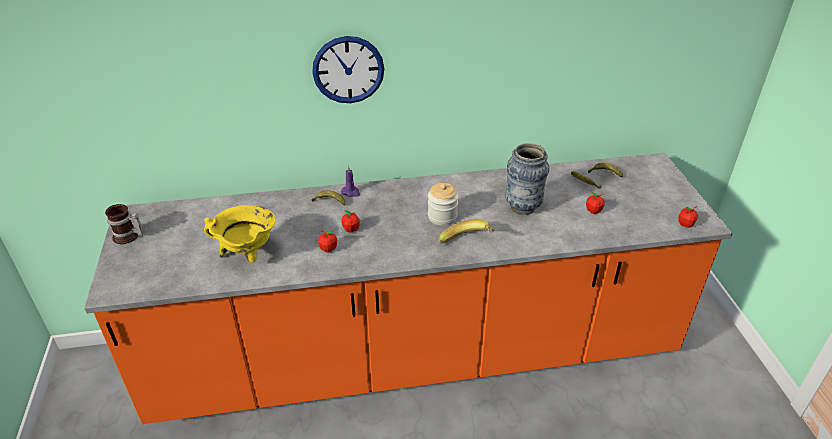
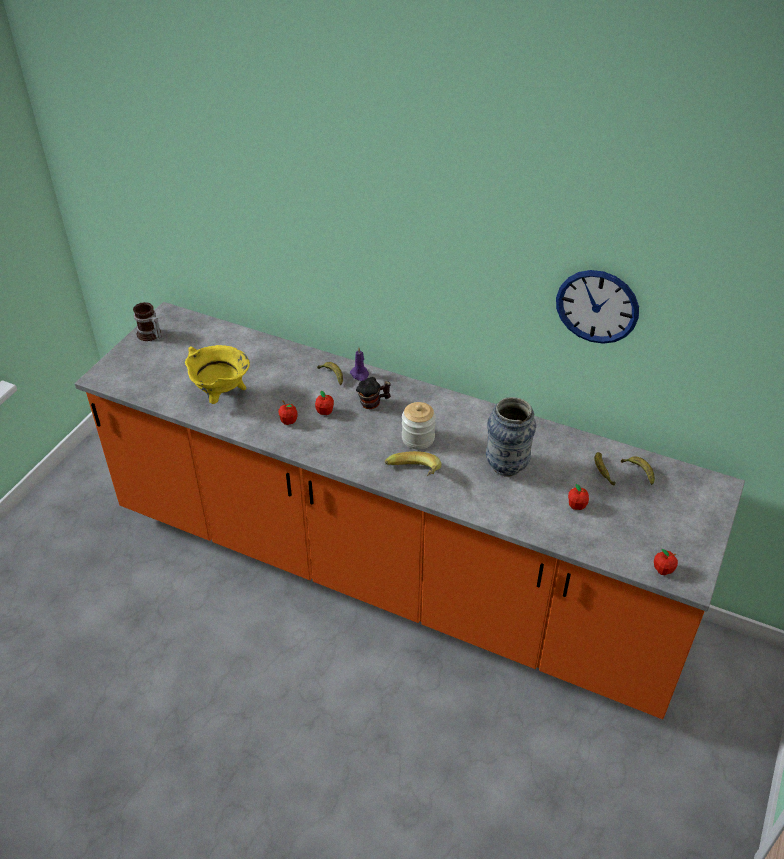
camera: 35 degrees right, 5 degrees up
wall clock [312,36,384,103] -> wall clock moved to [556,270,639,344]
none -> mug [356,377,391,409]

